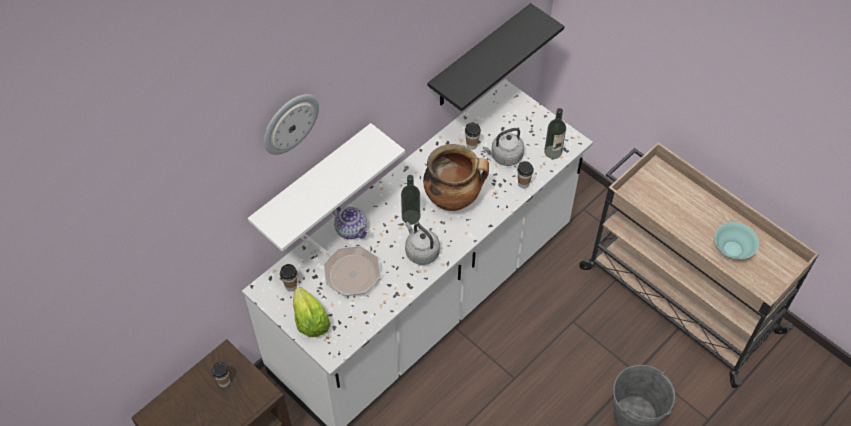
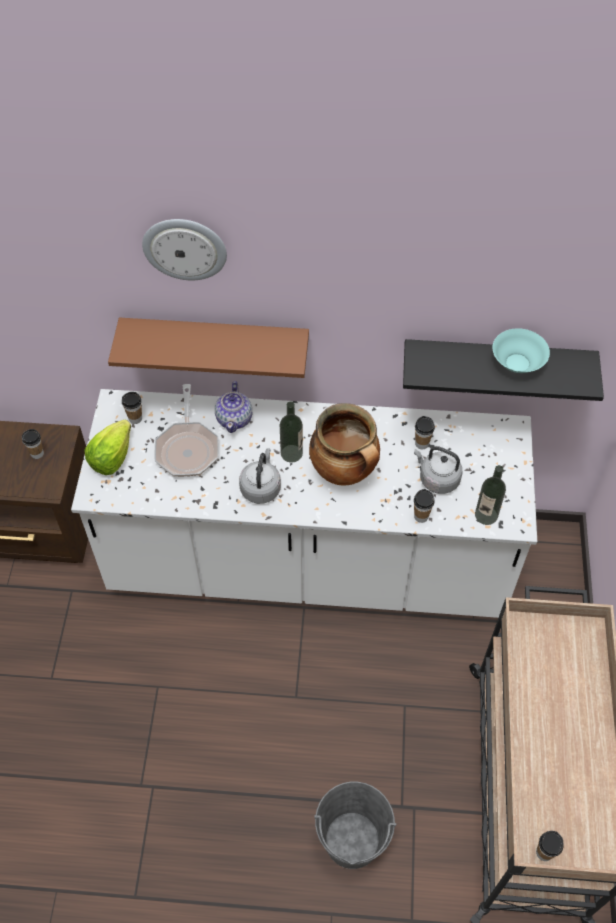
camera: 50 degrees right, 0 degrees up
white shelf [248,123,405,251] -> brown shelf [108,318,309,378]
turquoise bowl [715,222,759,259] -> turquoise bowl moved to [493,328,550,373]
none -> cup [536,831,564,861]

